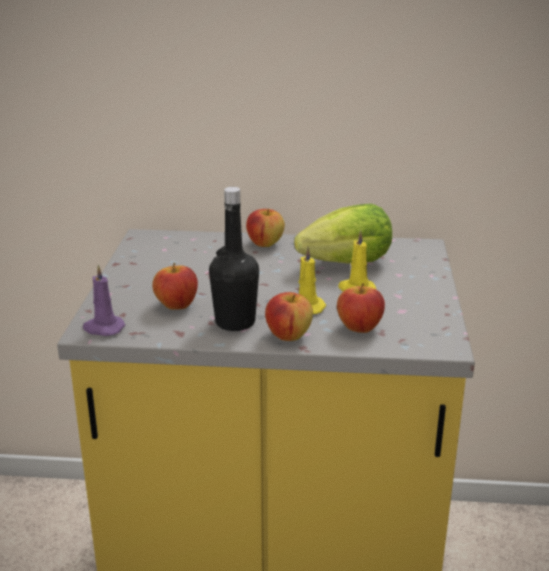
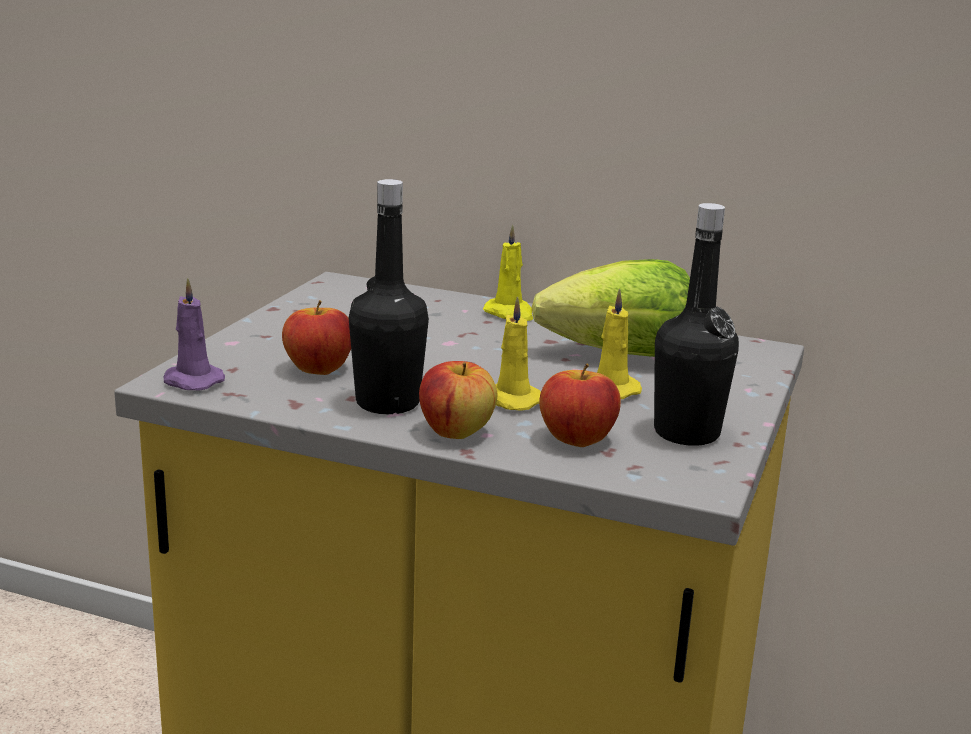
camera: 15 degrees right, 5 degrees down
apple [246,209,285,247] -> yellow candle [483,225,533,321]
none -> black bottle [654,203,739,446]

